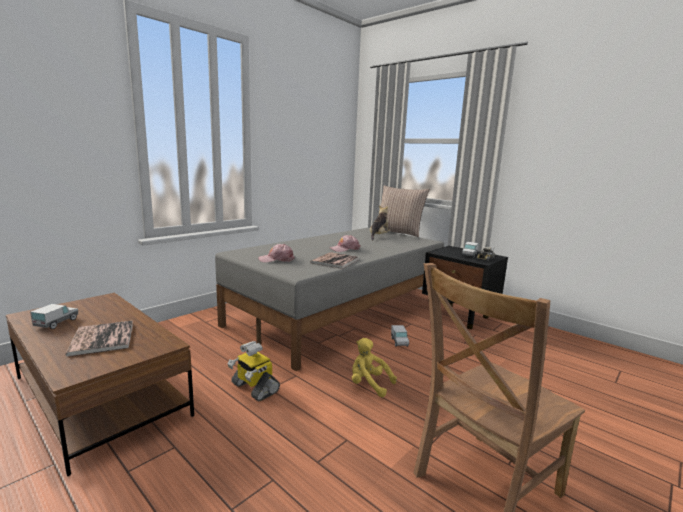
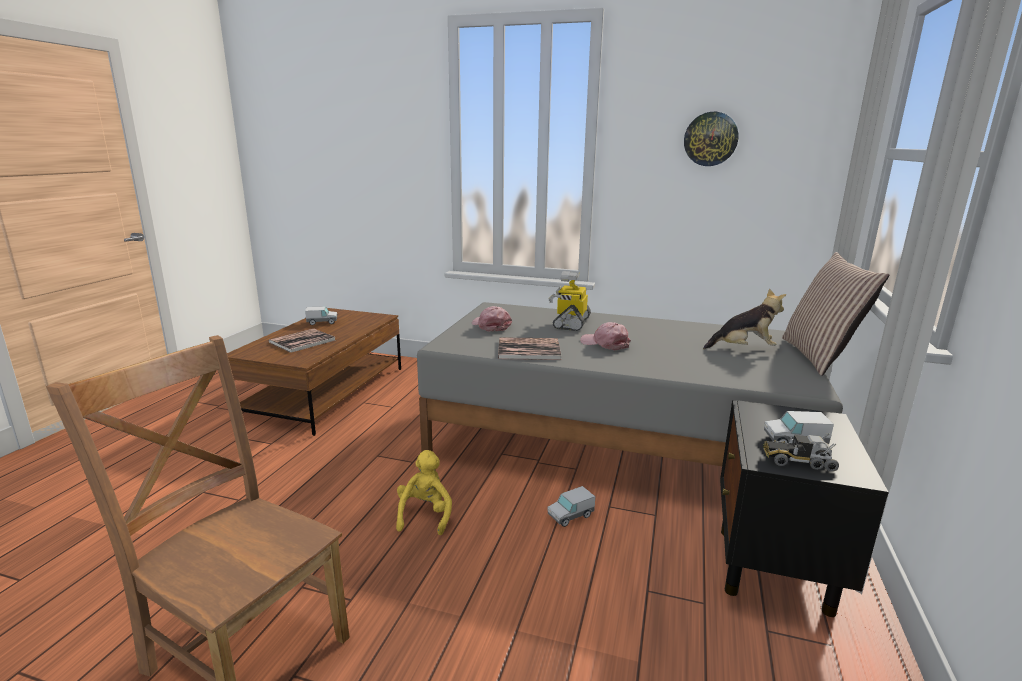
camera: 65 degrees right, 5 degrees up
toy robot [227,341,280,401] -> toy robot moved to [549,271,591,331]
none -> wall clock [684,112,739,166]

